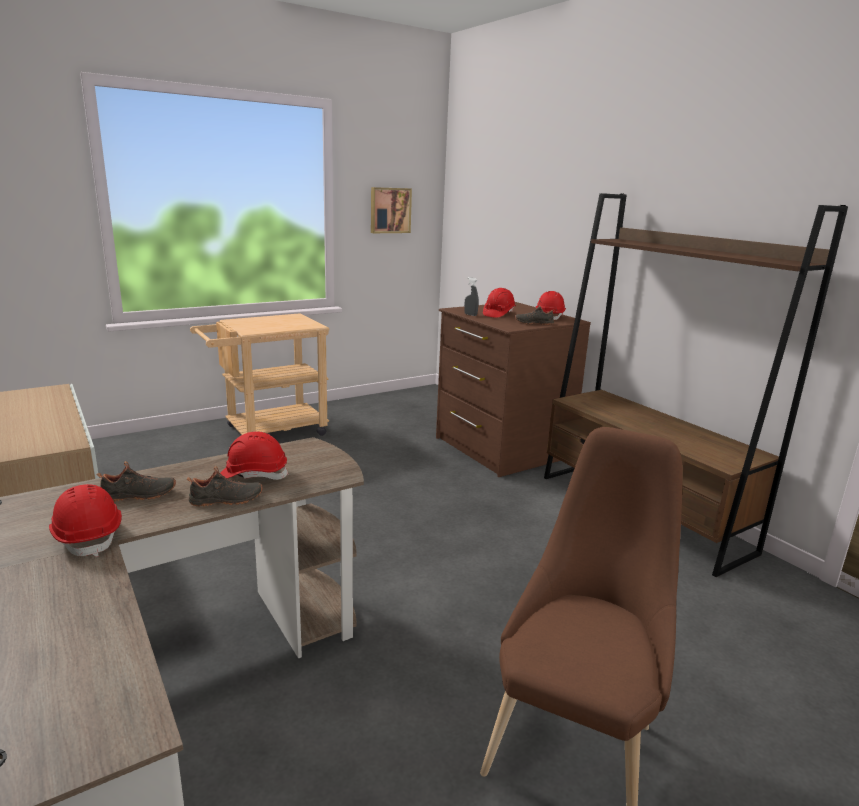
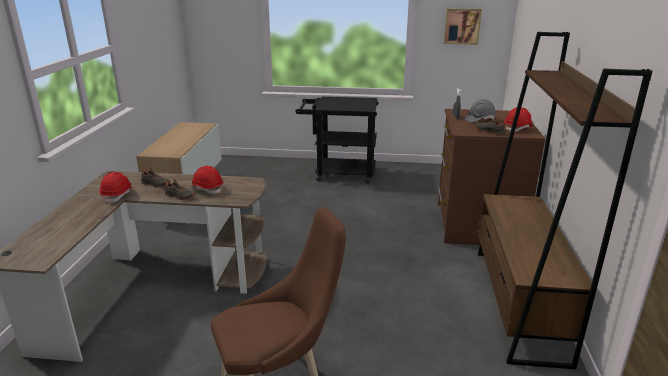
camera: 40 degrees right, 5 degrees up
beige cart [190,313,329,436] -> black cart [295,97,378,184]
red hard hat [483,288,516,318] -> grey hard hat [465,99,496,122]

